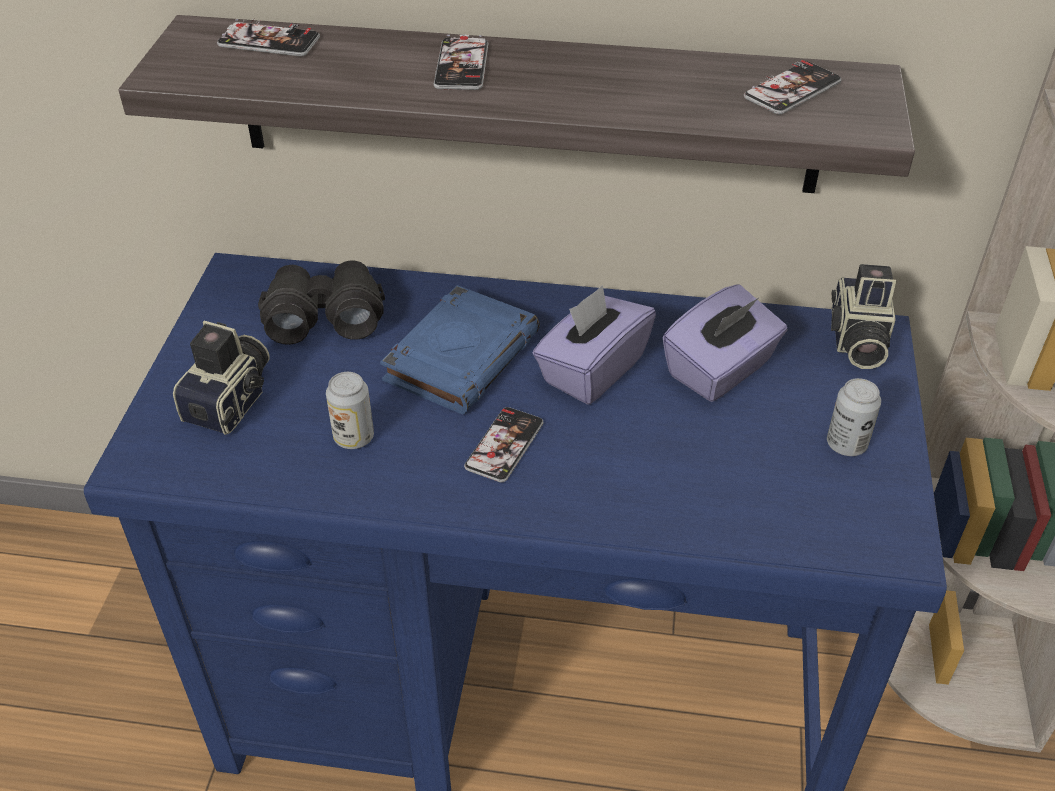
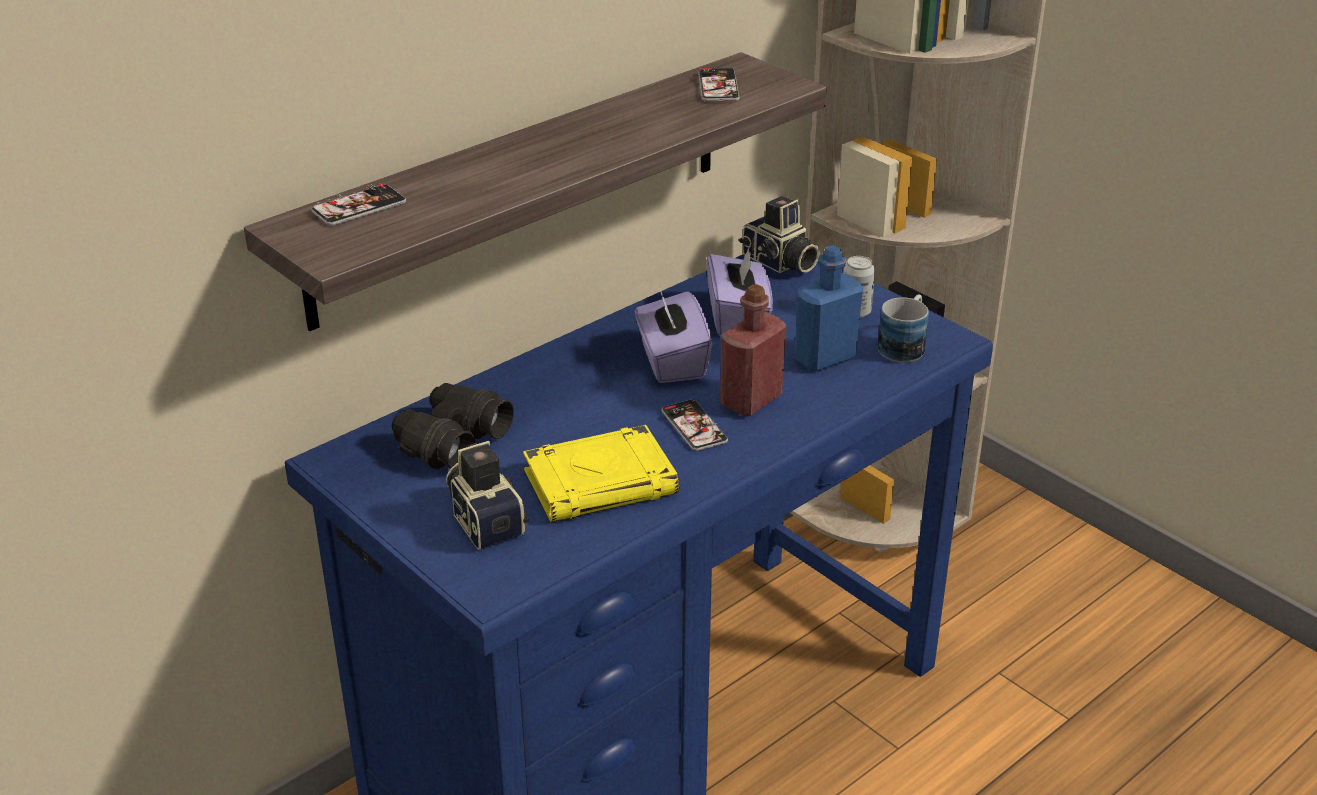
camera: 50 degrees left, 10 degrees down
can [326,372,374,449] -> yellow book [523,425,680,522]
blue book [380,285,540,414] -> none
phone [434,34,488,90] -> none
none -> red bottle [720,284,786,417]
none -> blue bottle [795,245,863,372]
none -> mug [878,294,929,363]

